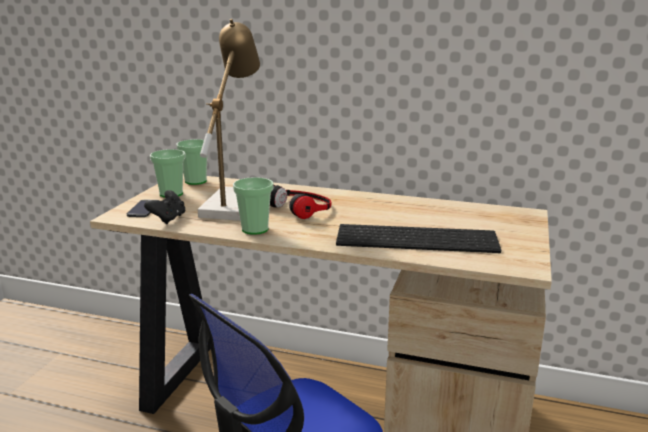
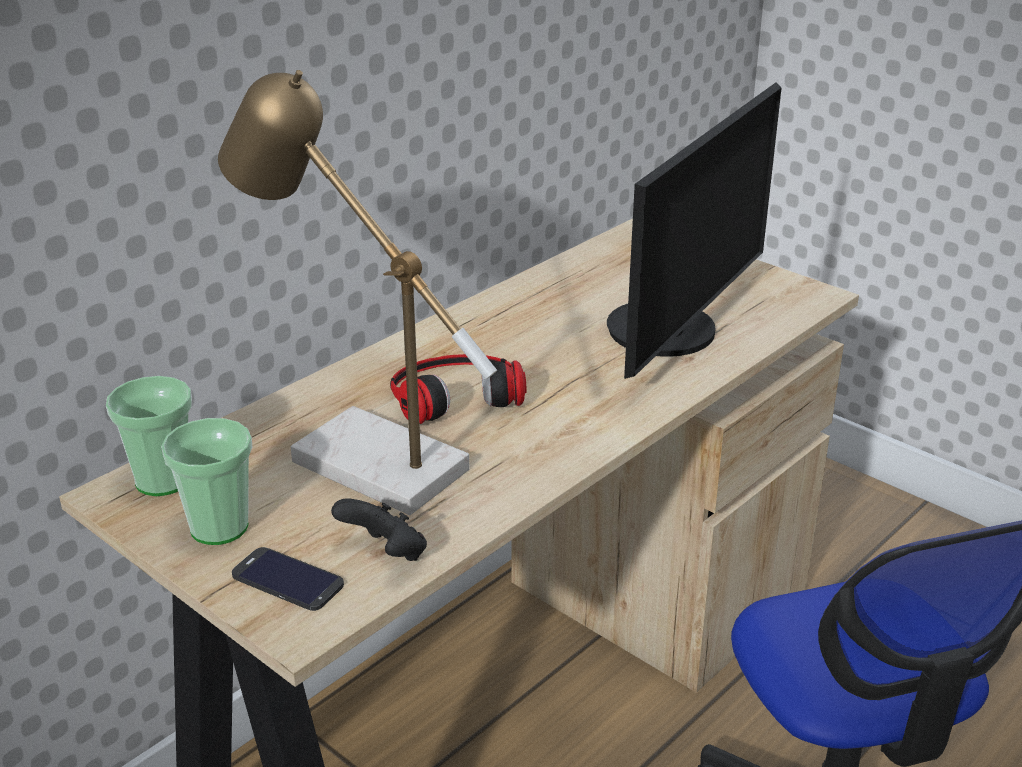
camera: 65 degrees left, 10 degrees up
cup [233,177,274,235] -> none
keyboard [336,224,501,253] -> monitor [607,83,782,379]

